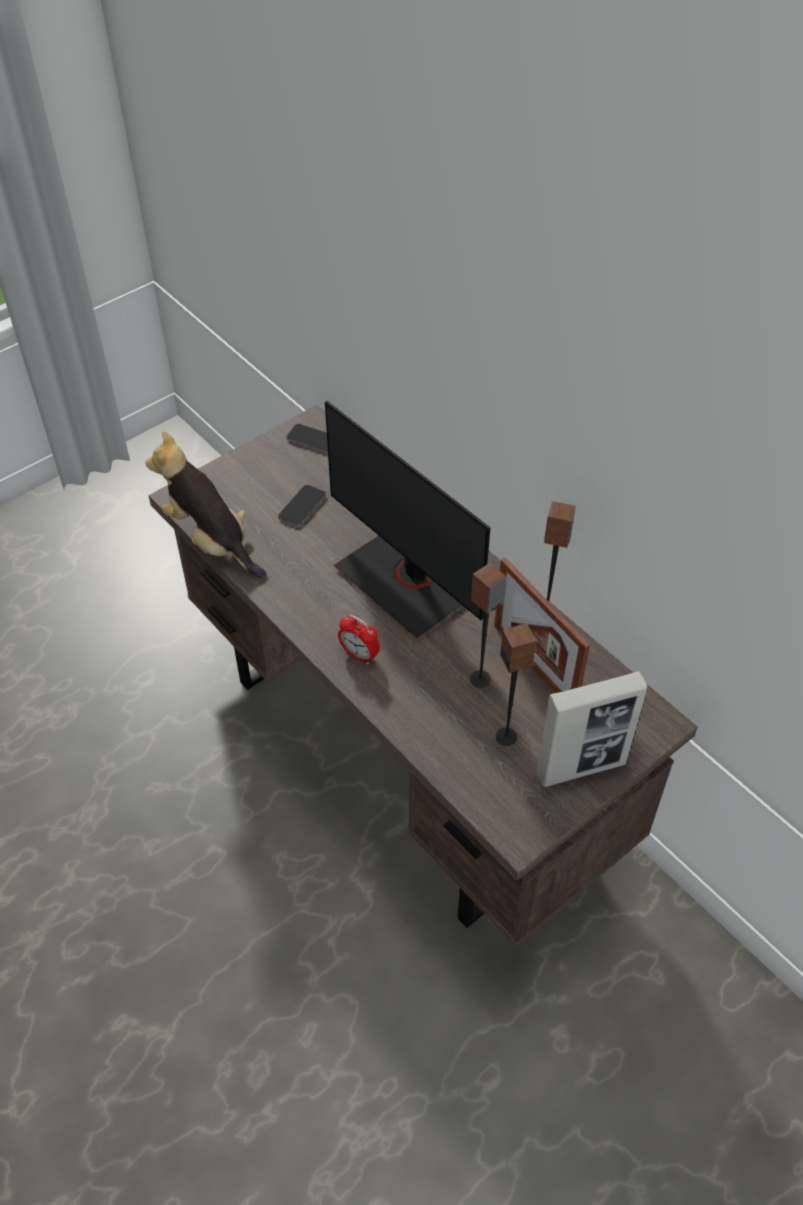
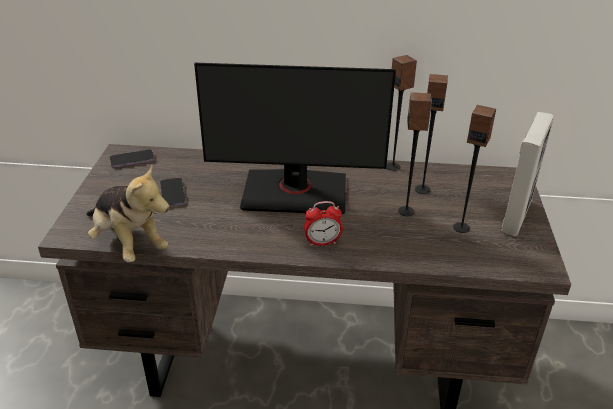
camera: 45 degrees left, 15 degrees down
plush toy [145,431,266,578] -> plush toy turned 135 degrees counterclockwise [86,165,169,262]
picture frame [494,557,590,693] -> speaker [415,74,448,194]

